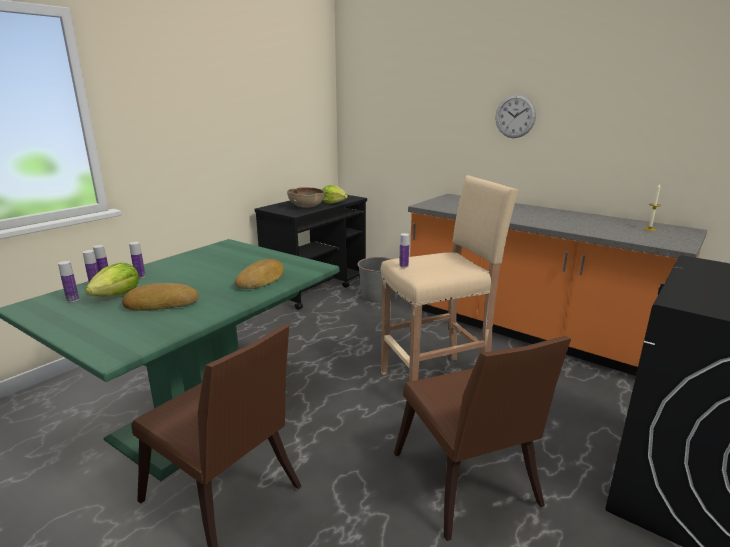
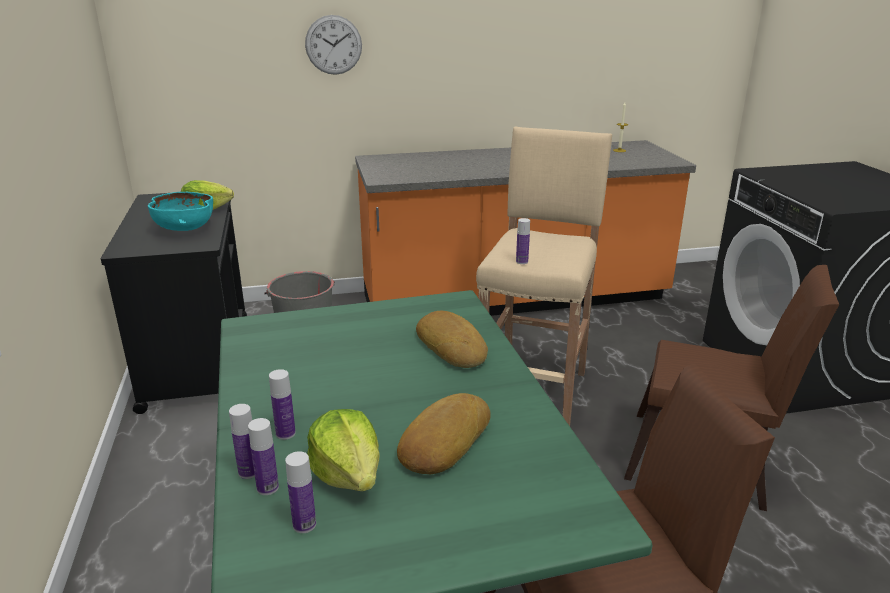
camera: 50 degrees left, 5 degrees up
brown bowl [287,187,325,208] -> turquoise bowl [148,192,213,231]
wall clock [496,94,536,138] -> wall clock moved to [305,15,362,75]

